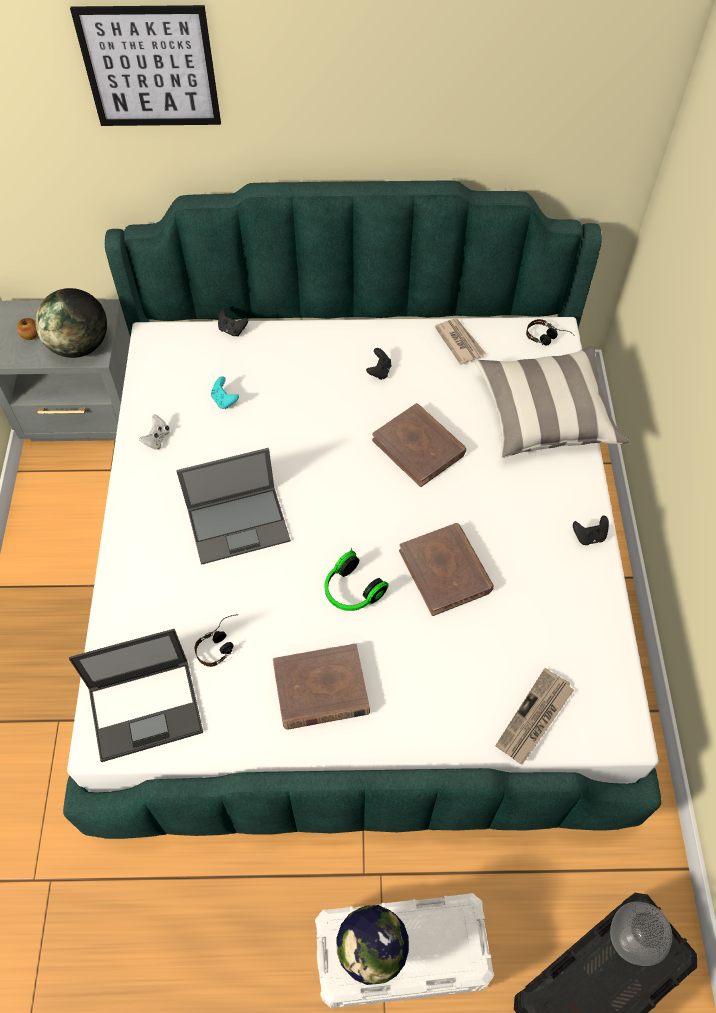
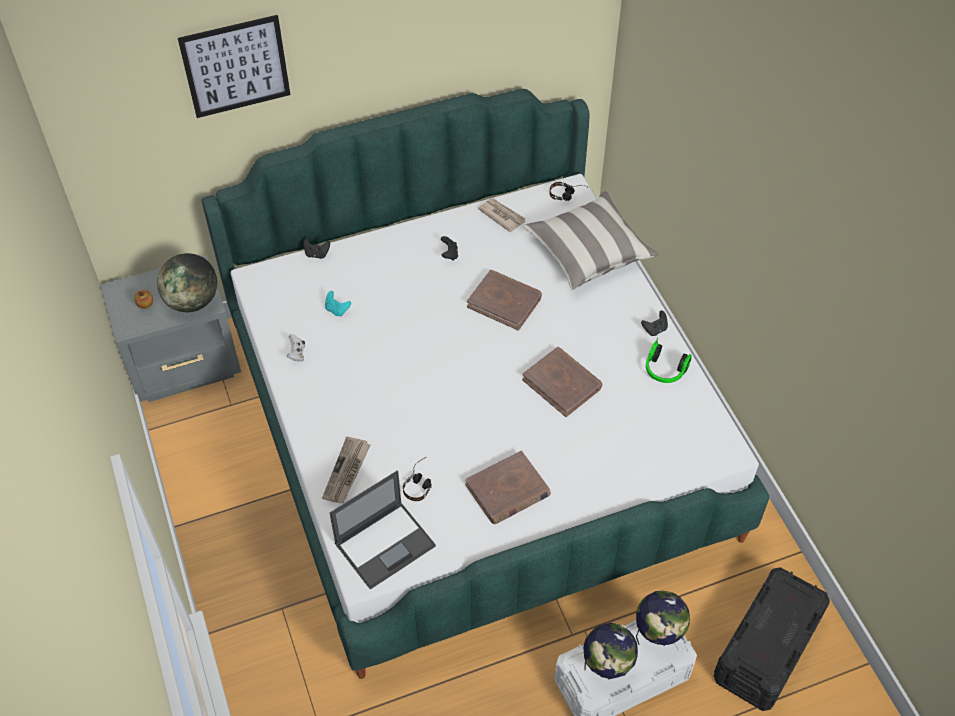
camera: 20 degrees left, 5 degrees down
laptop [176,448,291,565] -> none
headphones [325,548,389,611] -> headphones moved to [646,338,692,383]
newspaper [496,668,574,765] -> newspaper moved to [322,436,370,504]
vase [610,902,672,966] -> none
none -> globe [636,591,690,646]

